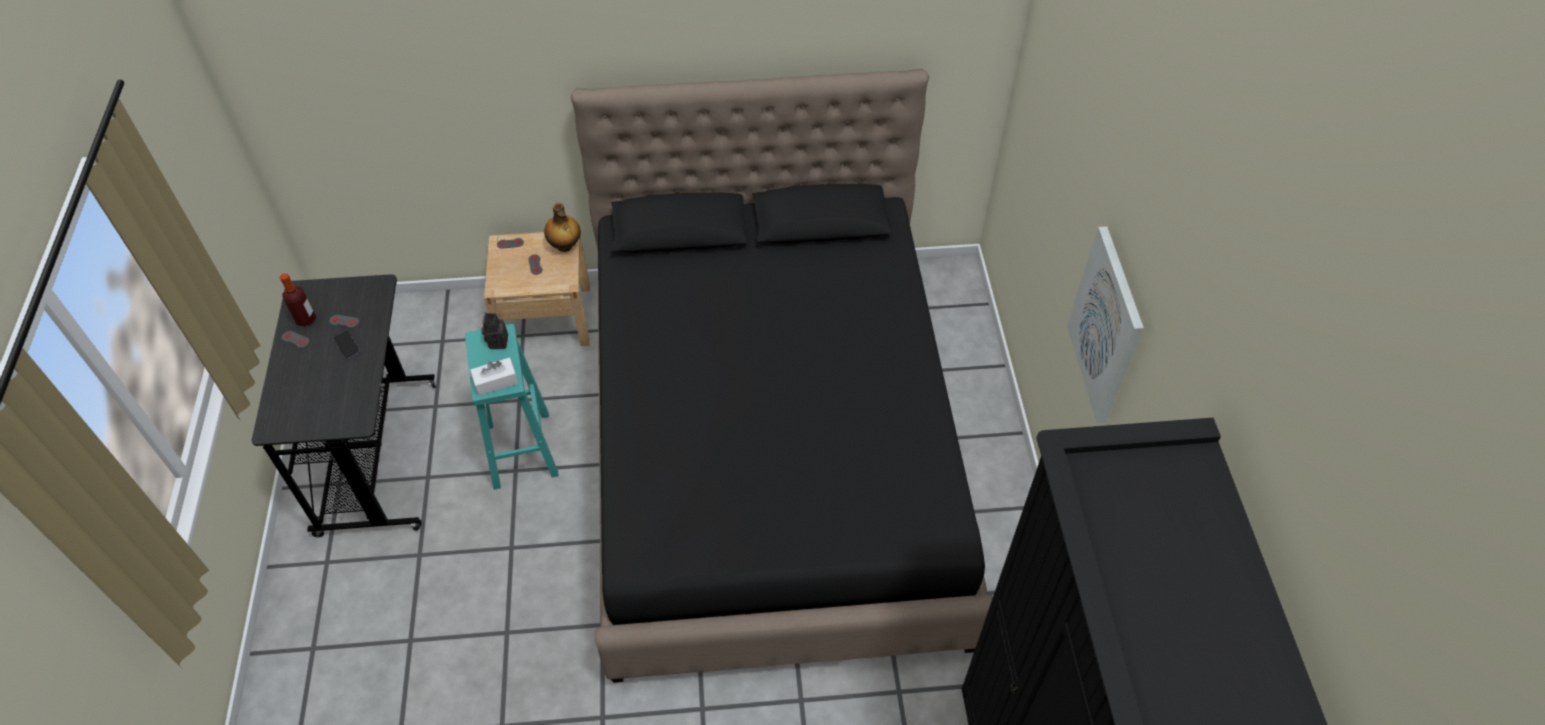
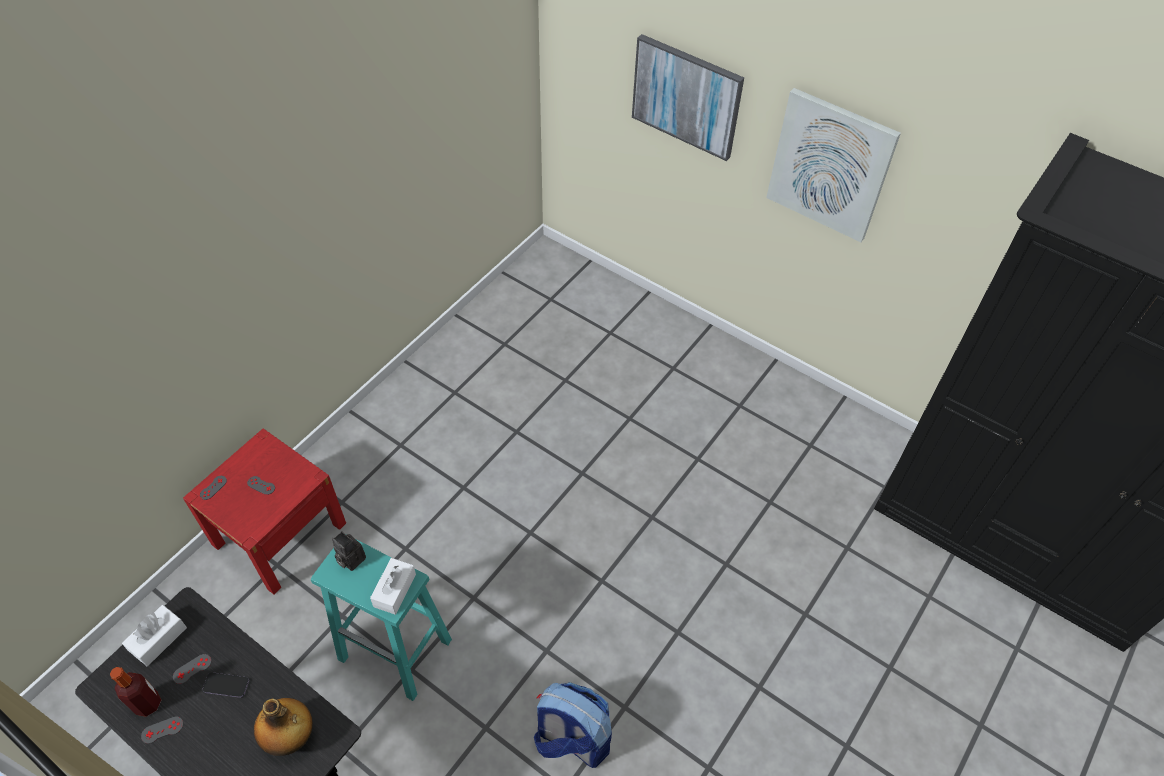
camera: 50 degrees left, 0 degrees up
beige nightstand [484,232,590,346] -> red nightstand [183,428,346,594]
bottle [544,203,581,252] -> bottle moved to [254,698,313,756]
black bed [571,69,993,683] -> none
none -> white tissue box [122,605,187,666]
none -> backpack [534,682,612,768]
none -> picture [632,34,744,161]

